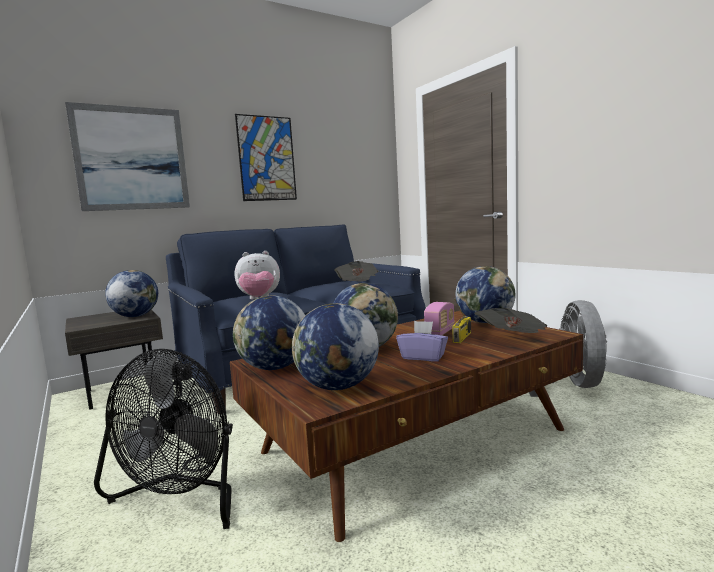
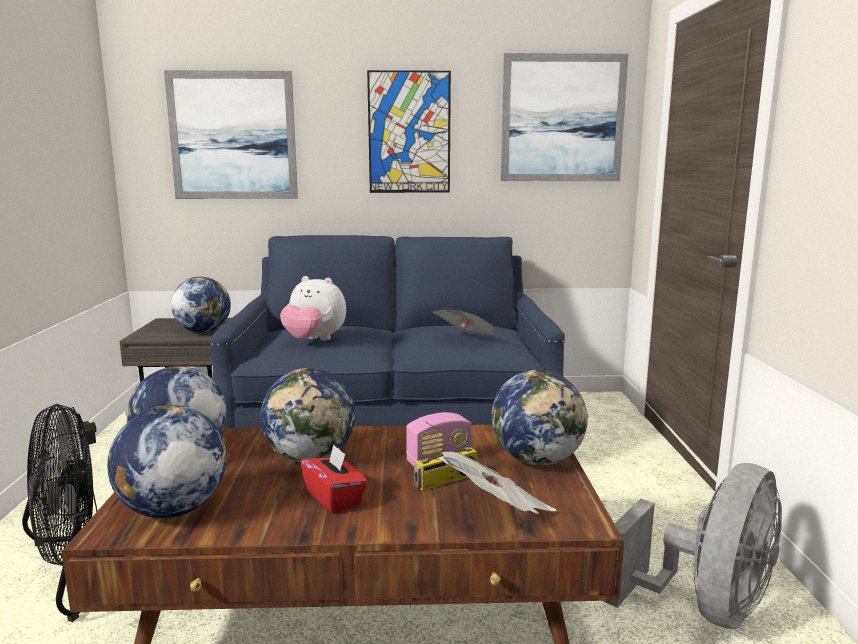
camera: 30 degrees right, 5 degrees up
purple tissue box [396,321,448,361] -> red tissue box [301,445,368,513]
none -> picture [501,53,628,181]

